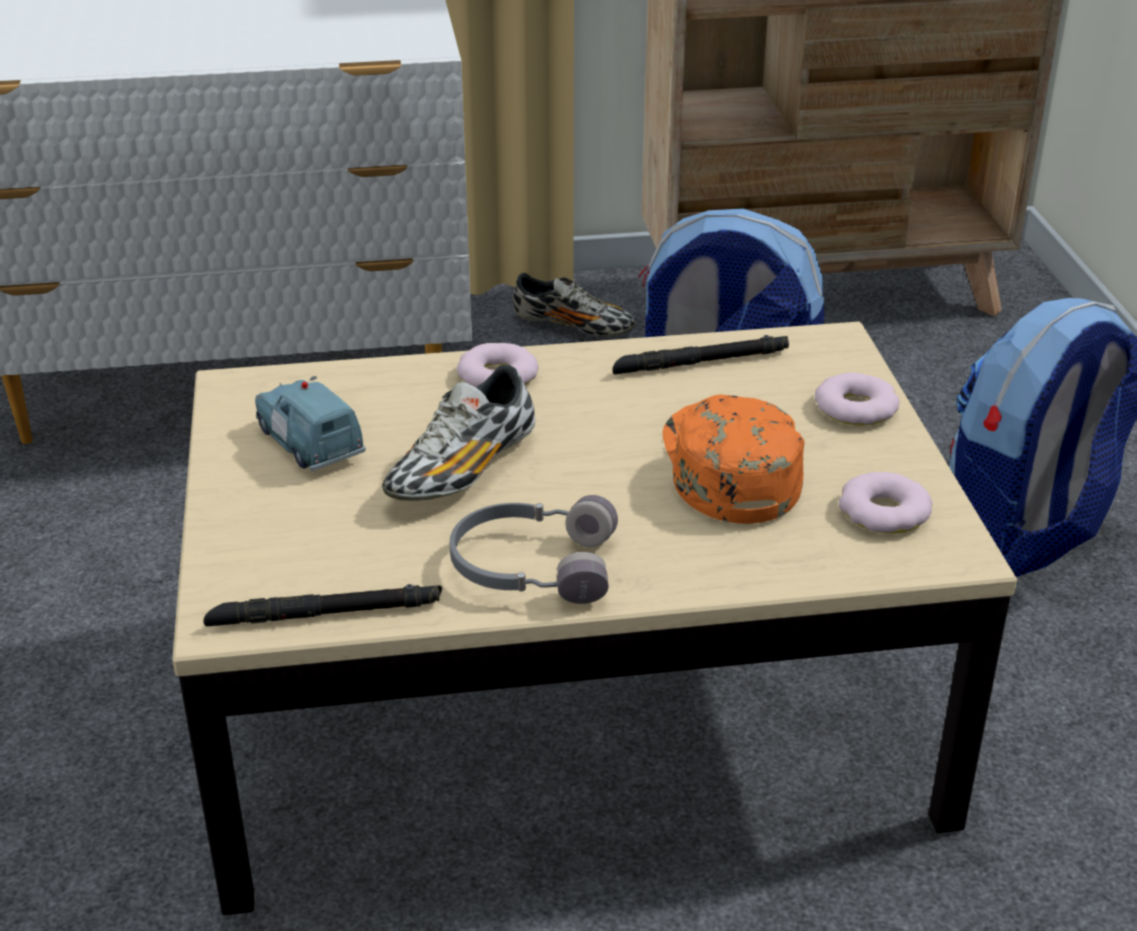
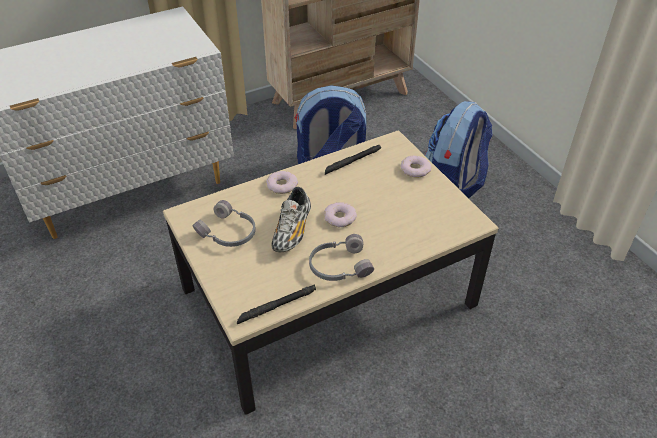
camera: 20 degrees left, 10 degrees up
blue toy car [255,376,366,471] -> grey headphones [192,200,256,247]
shoe [513,273,636,337] -> none
orange cap [663,394,805,524] -> none
donut [839,472,932,534] -> donut moved to [324,202,357,227]

